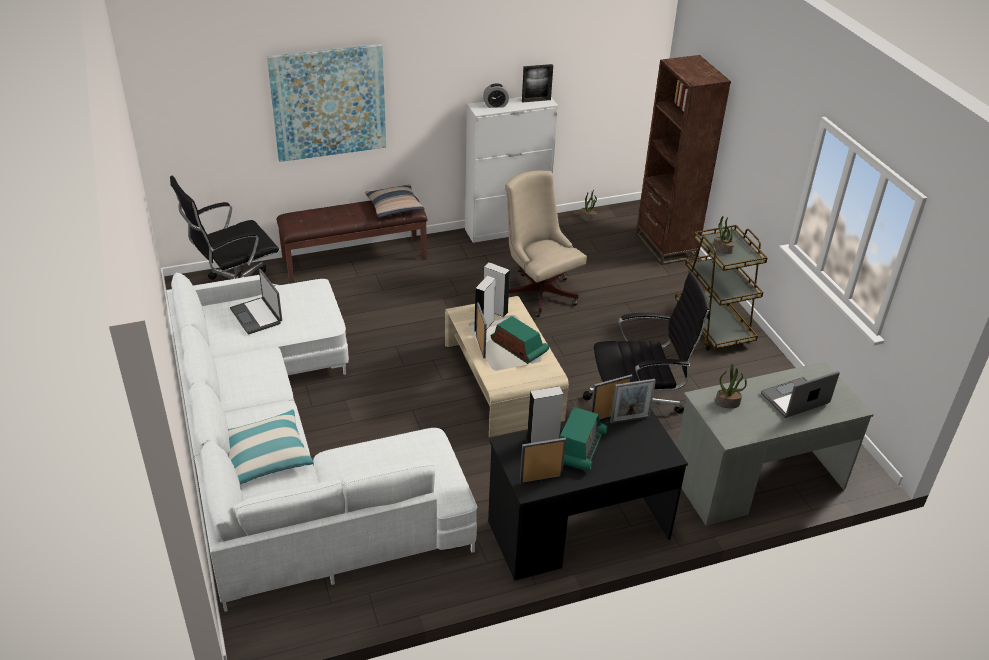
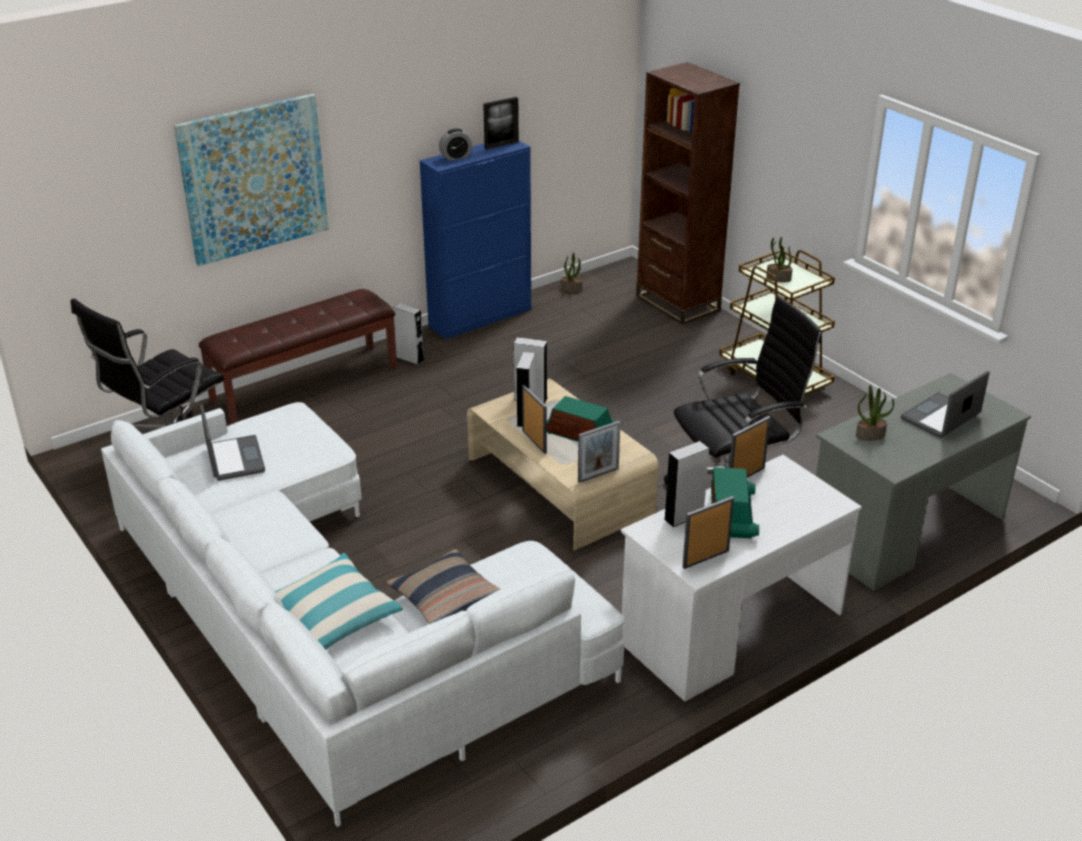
camera: 15 degrees left, 5 degrees down
laptop [230,269,282,335] -> laptop turned 150 degrees counterclockwise [200,405,265,481]
pillow [365,184,425,217] -> pillow moved to [387,549,500,624]
white cabinet [465,97,558,243] -> blue cabinet [420,141,531,339]
black desk [488,409,688,581] -> white desk [621,455,862,702]
beige office chair [505,171,587,317] -> none
picture frame [610,379,656,423] -> picture frame moved to [578,421,621,483]
none -> grey speaker [393,303,424,365]

